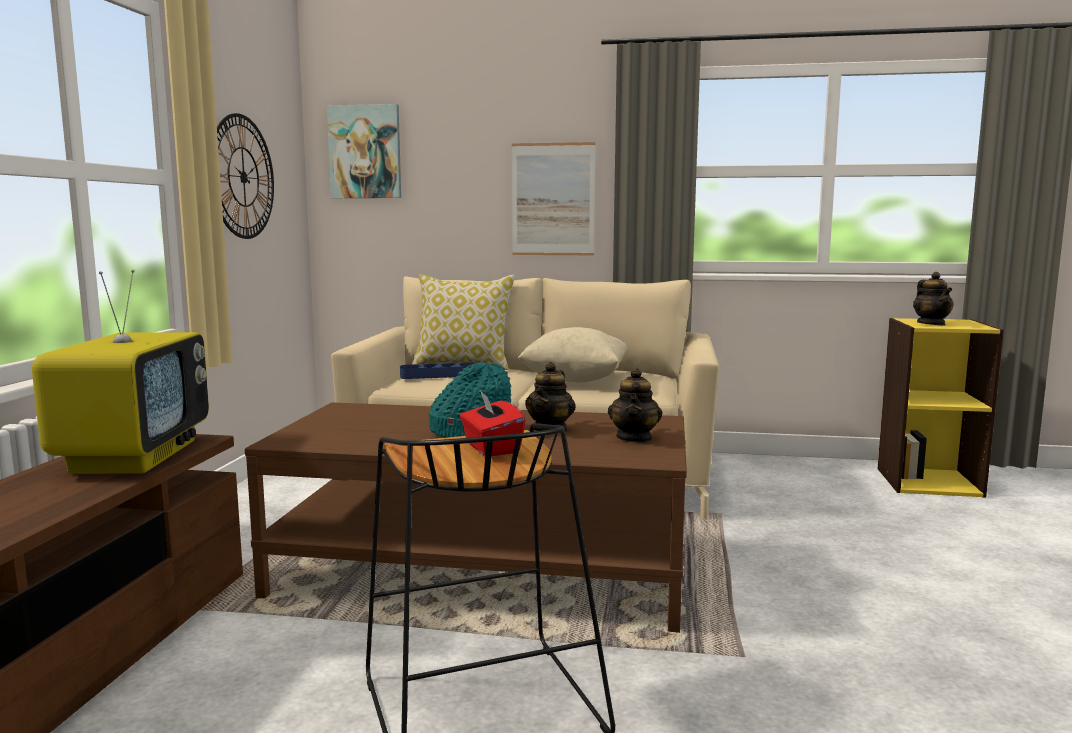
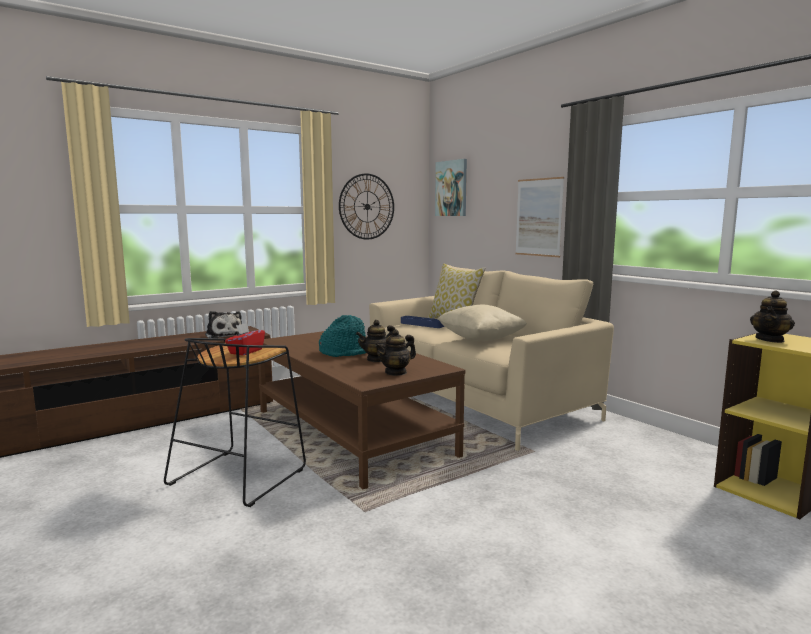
camera: 45 degrees right, 0 degrees up
television [32,270,209,474] -> plush toy [205,311,242,338]

